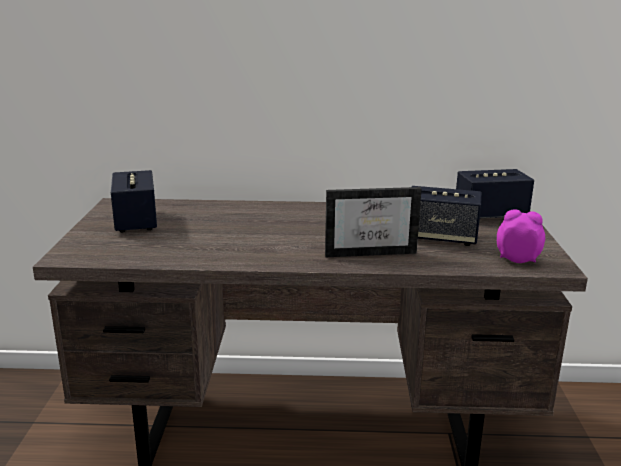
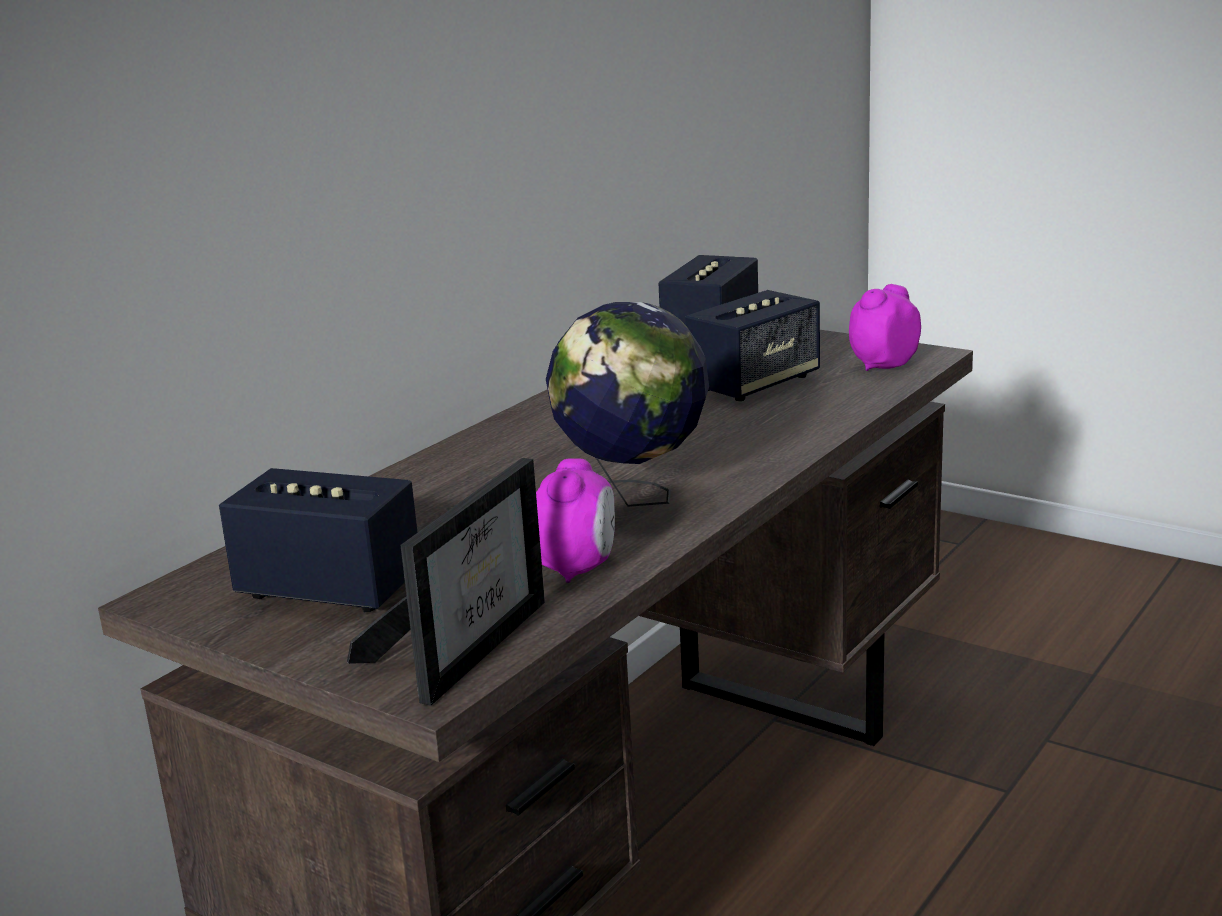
camera: 55 degrees left, 0 degrees up
picture frame [325,187,422,257] -> picture frame moved to [347,458,545,706]
none -> alarm clock [536,458,615,583]
none -> globe [546,302,709,507]

